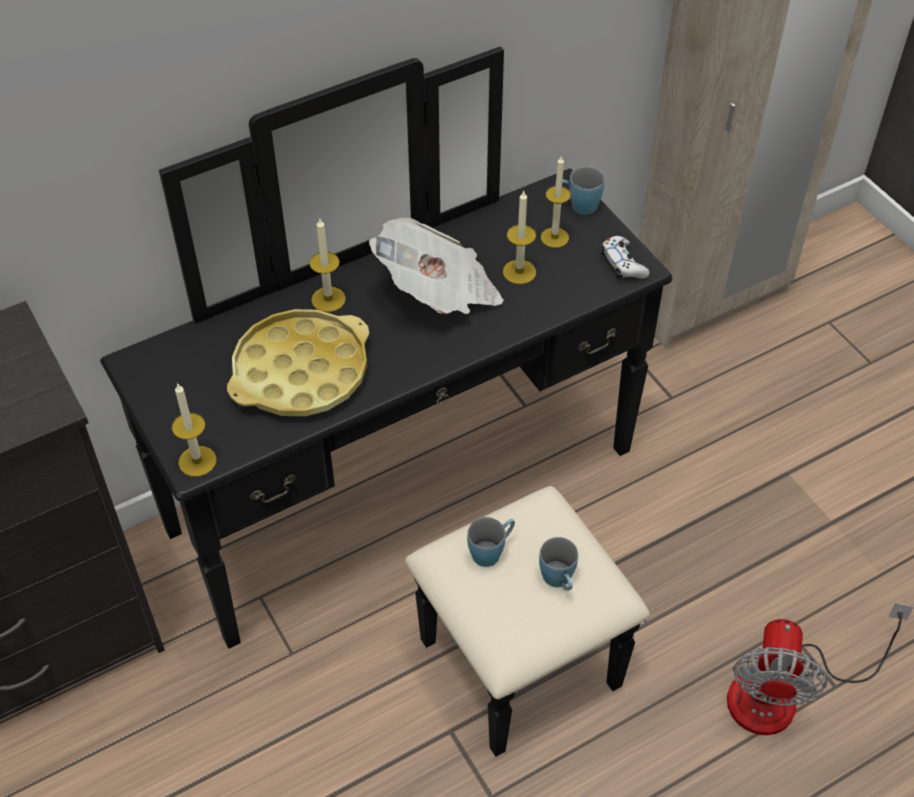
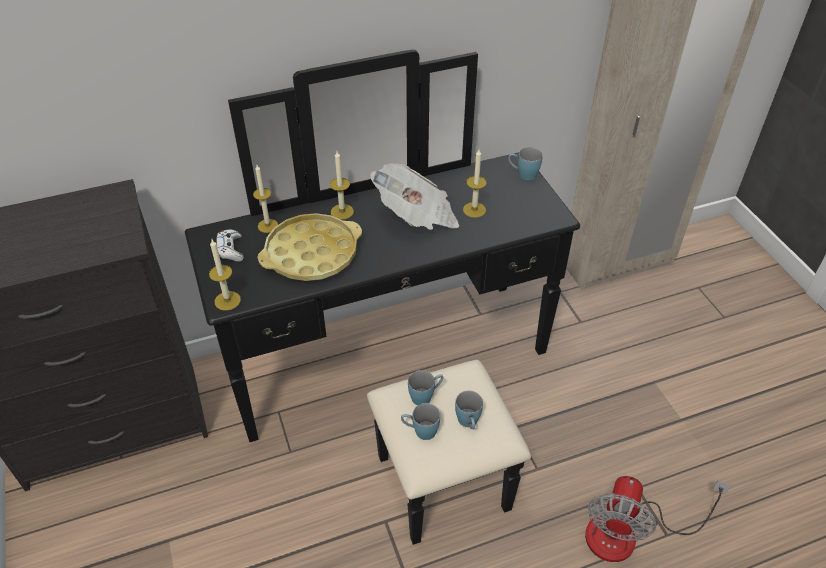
camera: 10 degrees right, 5 degrees down
candle [541,155,571,248] -> candle moved to [253,165,278,233]
white game controller [601,236,649,279] -> white game controller moved to [216,229,244,262]
none -> blue mug [401,403,440,440]

